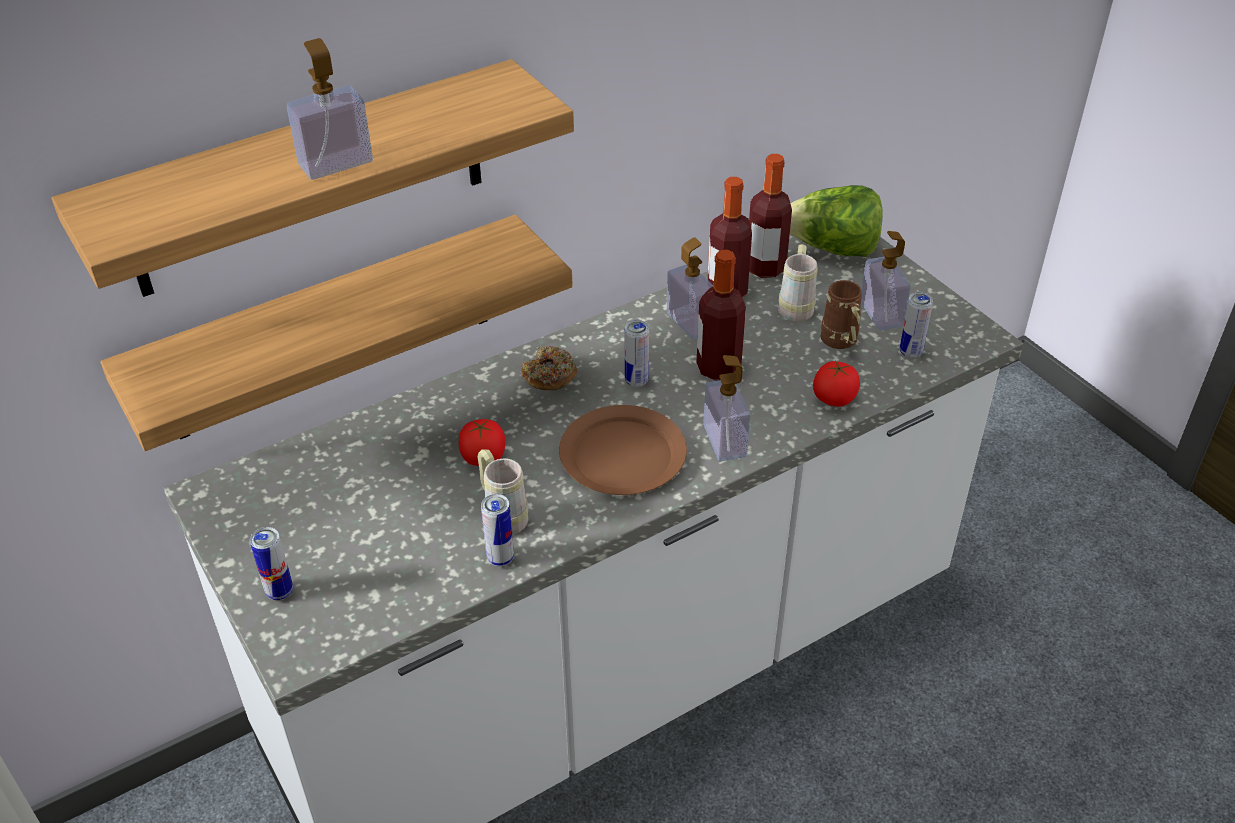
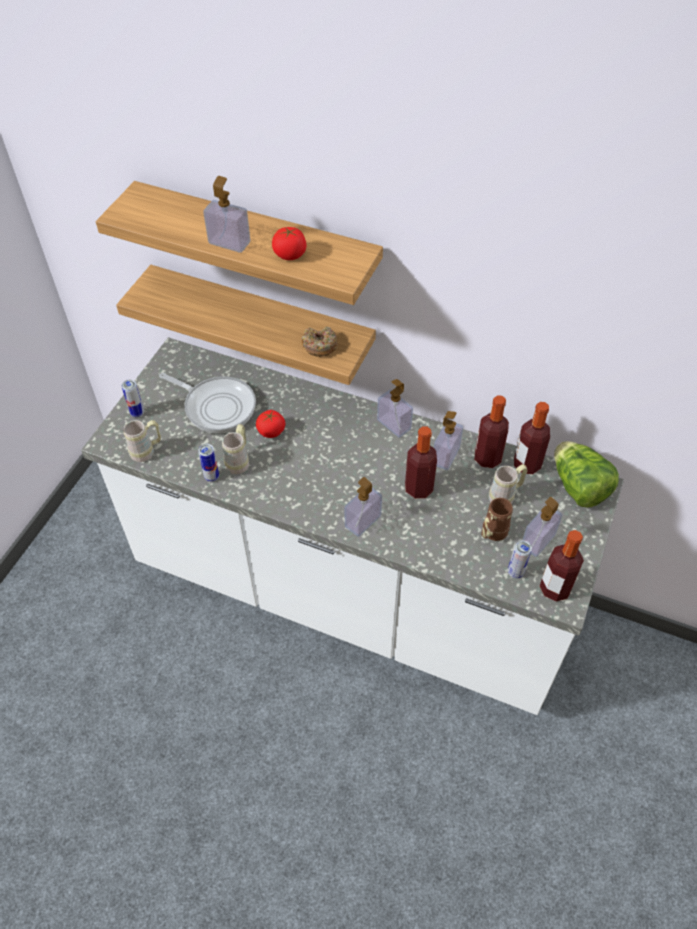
camera: 55 degrees right, 10 degrees up
donut [521,346,577,390] -> donut moved to [302,327,338,357]
brown plate [559,405,687,495] -> none
can [625,320,649,387] -> none
tomato [813,360,860,407] -> tomato moved to [272,227,307,260]
none -> beige mug [123,420,161,462]
none -> frying pan [159,373,256,433]
none -> soap dispenser [377,379,413,438]
none -> bottle [540,530,584,601]

